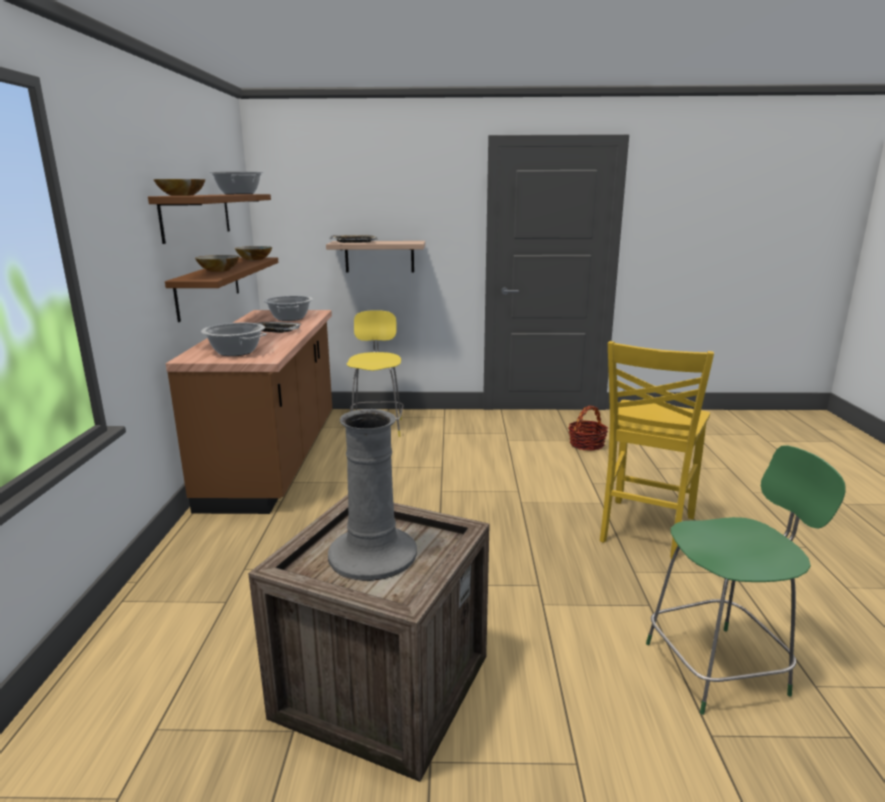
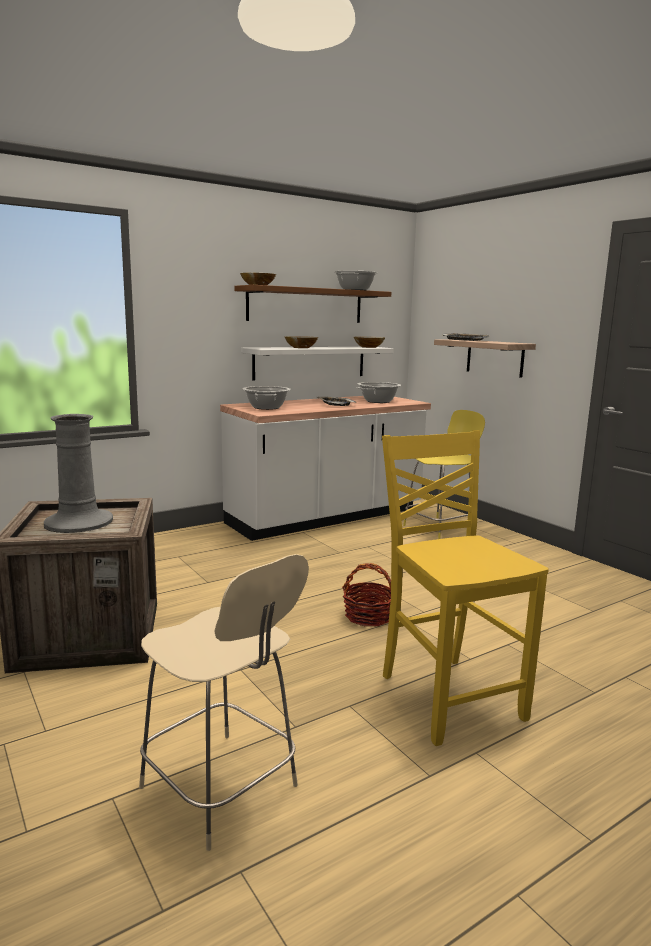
camera: 55 degrees right, 5 degrees down
brown shelf [165,258,278,322] -> white shelf [241,347,394,380]
brown counter [166,310,332,514] -> white counter [220,396,431,541]
basket [568,405,608,451] -> basket moved to [342,563,391,627]
yellow chair [600,341,714,560] -> yellow chair turned 75 degrees clockwise [382,430,549,746]
green stool [646,446,846,715] -> beige stool [139,554,309,851]

